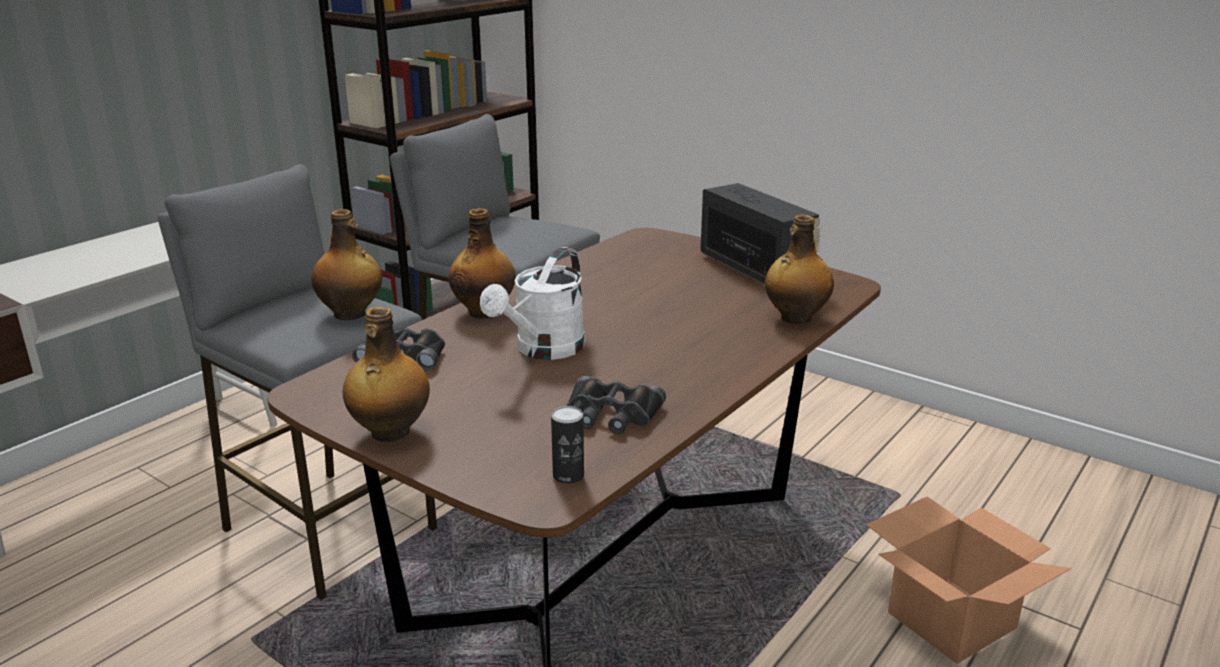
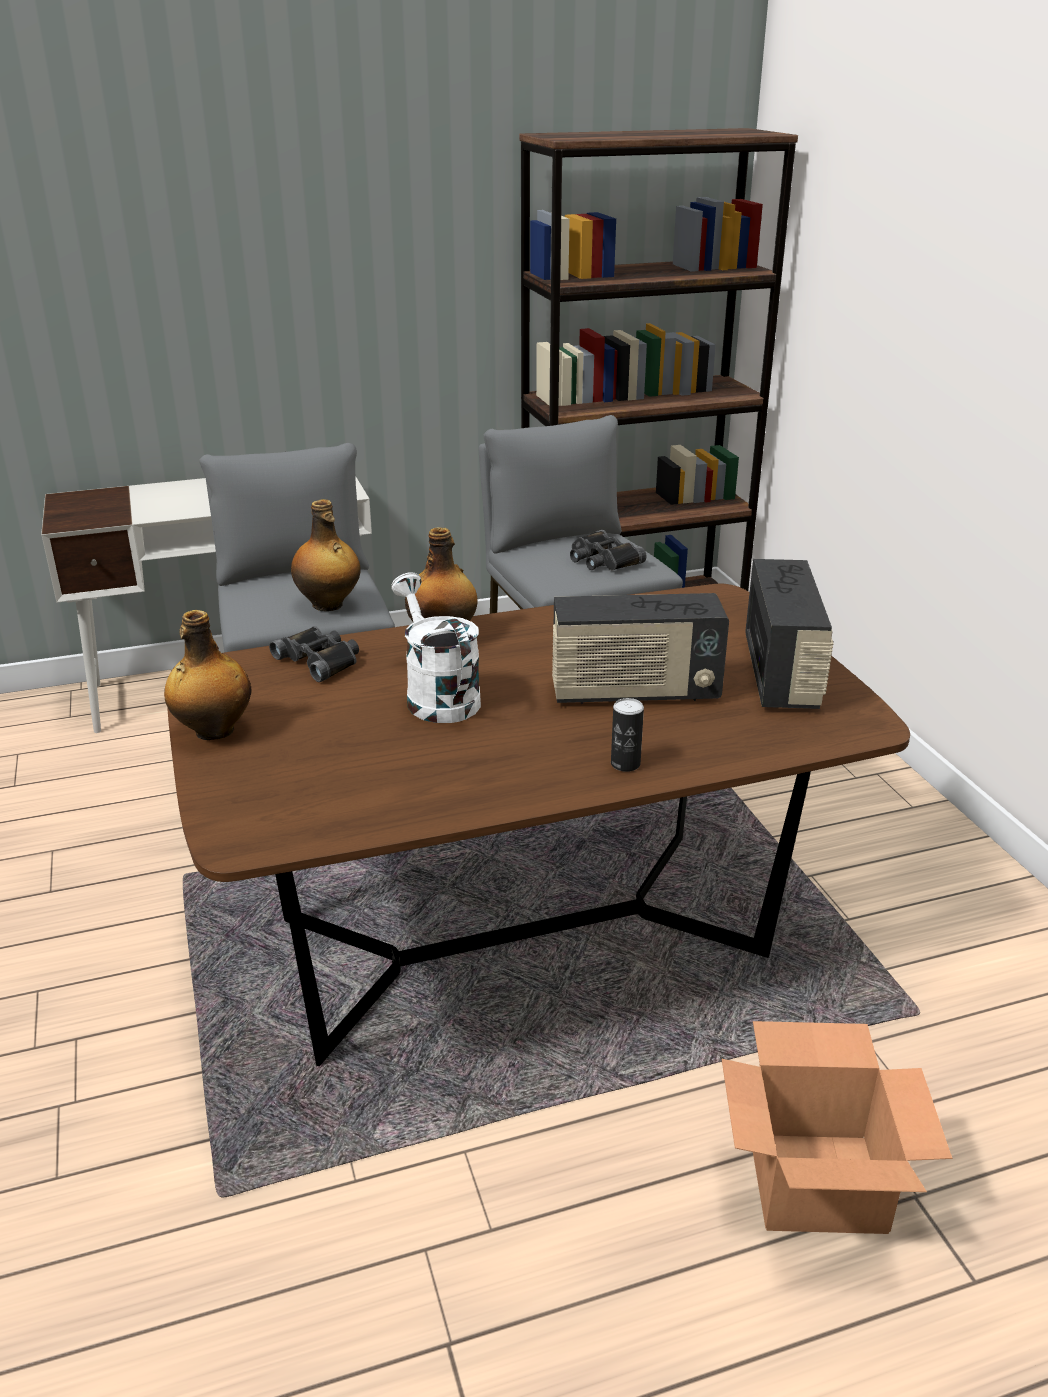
camera: 35 degrees right, 5 degrees up
white watering can [480,247,585,360] -> white watering can turned 90 degrees clockwise [391,572,481,723]
can [551,406,584,484] -> can moved to [611,698,644,772]
black binoculars [566,376,666,434] -> black binoculars moved to [570,530,647,570]
bottle [765,215,834,324] -> none
none -> radio [552,593,729,704]

